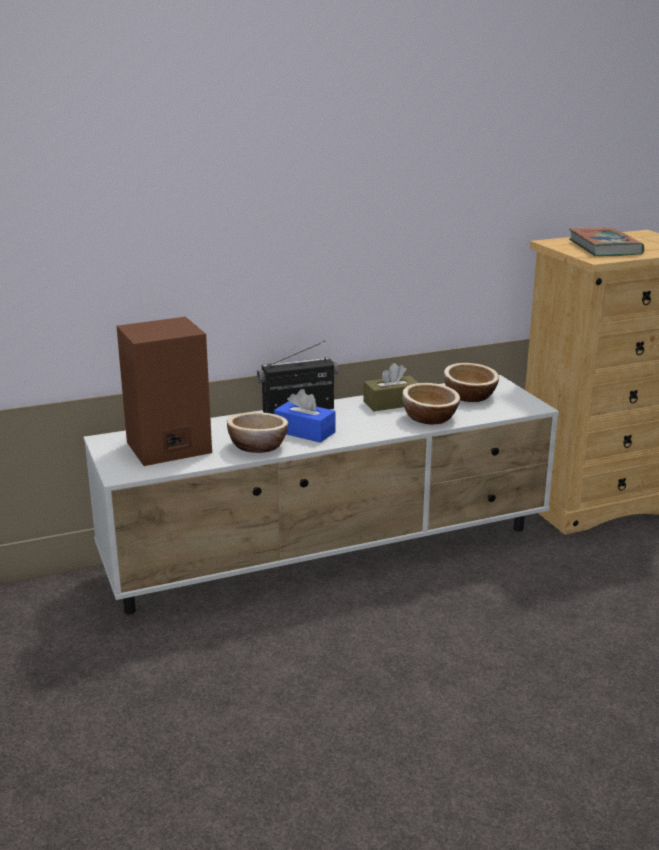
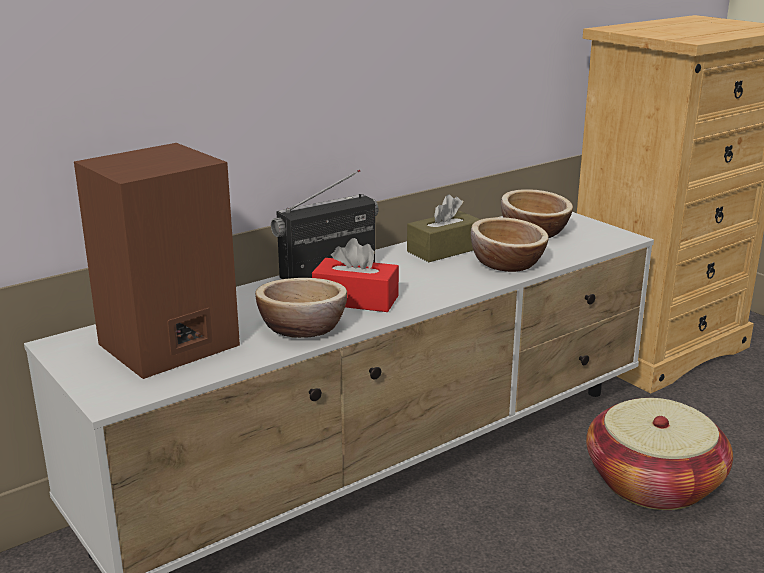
camera: 15 degrees left, 0 degrees up
blue tissue box [274,389,335,443] -> red tissue box [312,238,399,312]
book [569,227,644,256] -> none
none -> basket [586,398,733,510]

